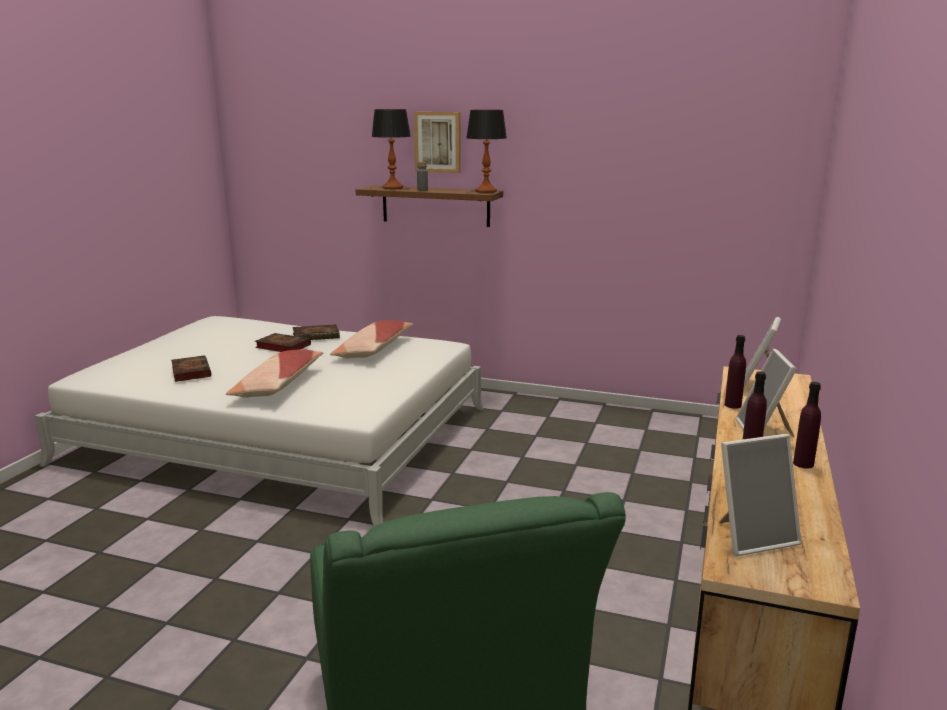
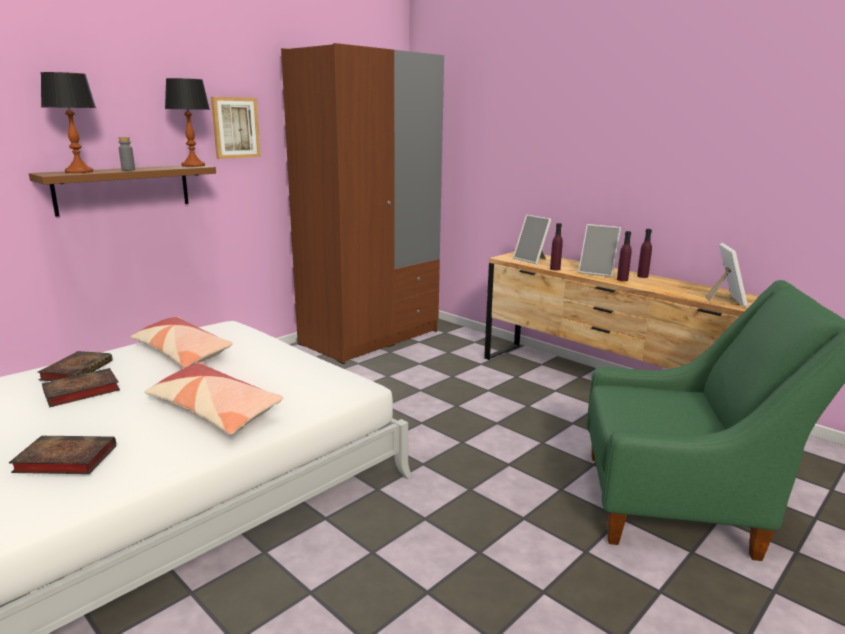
camera: 65 degrees left, 0 degrees up
picture [414,112,461,173] -> picture moved to [211,97,261,159]
none -> brown wardrobe [281,43,444,364]

